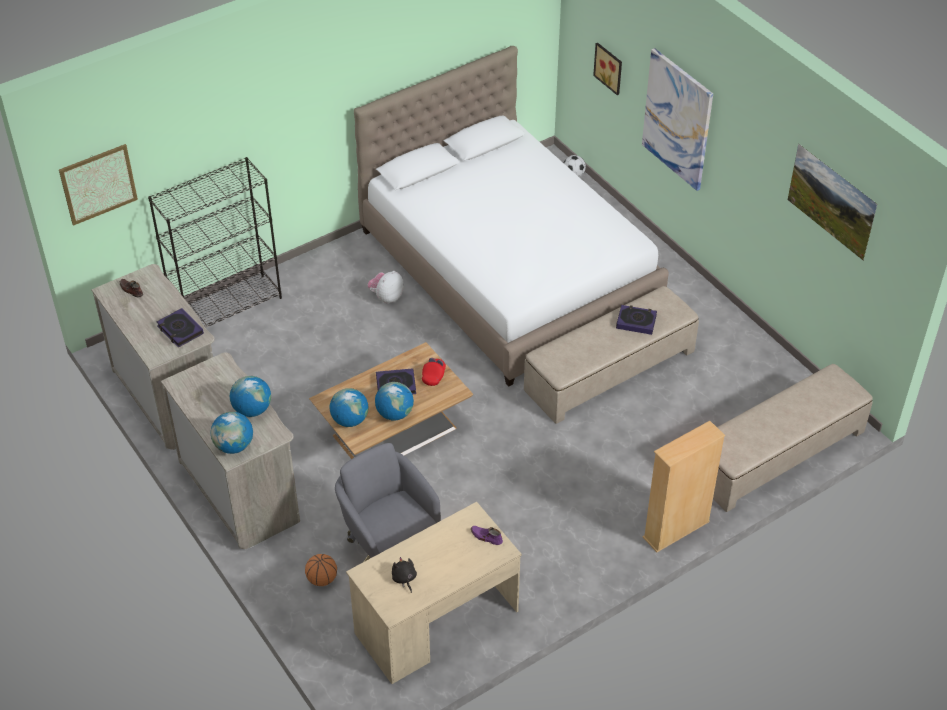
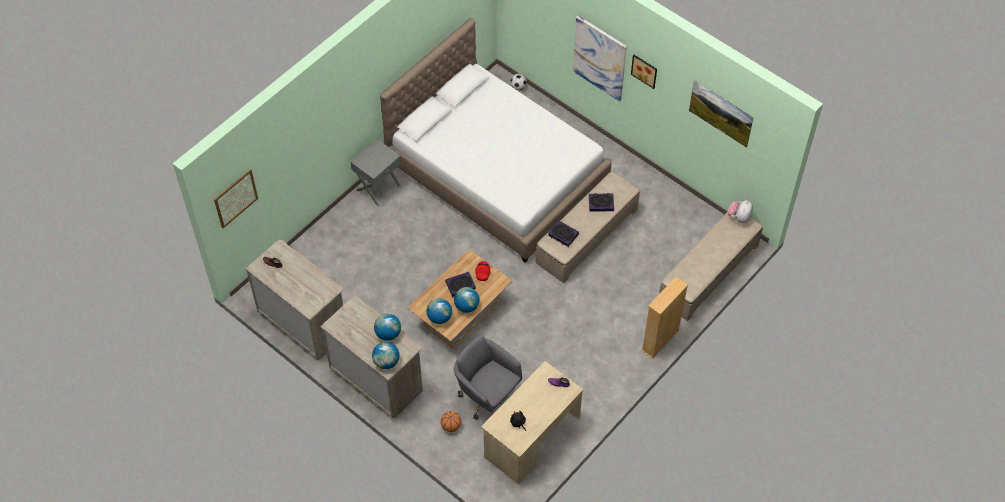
camera: 15 degrees left, 10 degrees up
black bookcase [148,157,282,328] -> none
book [157,308,204,348] -> book moved to [548,220,579,247]
plush toy [368,271,404,303] -> plush toy moved to [728,200,753,223]
picture [593,43,622,95] -> picture moved to [631,55,657,89]
none -> grey nightstand [350,139,401,207]

